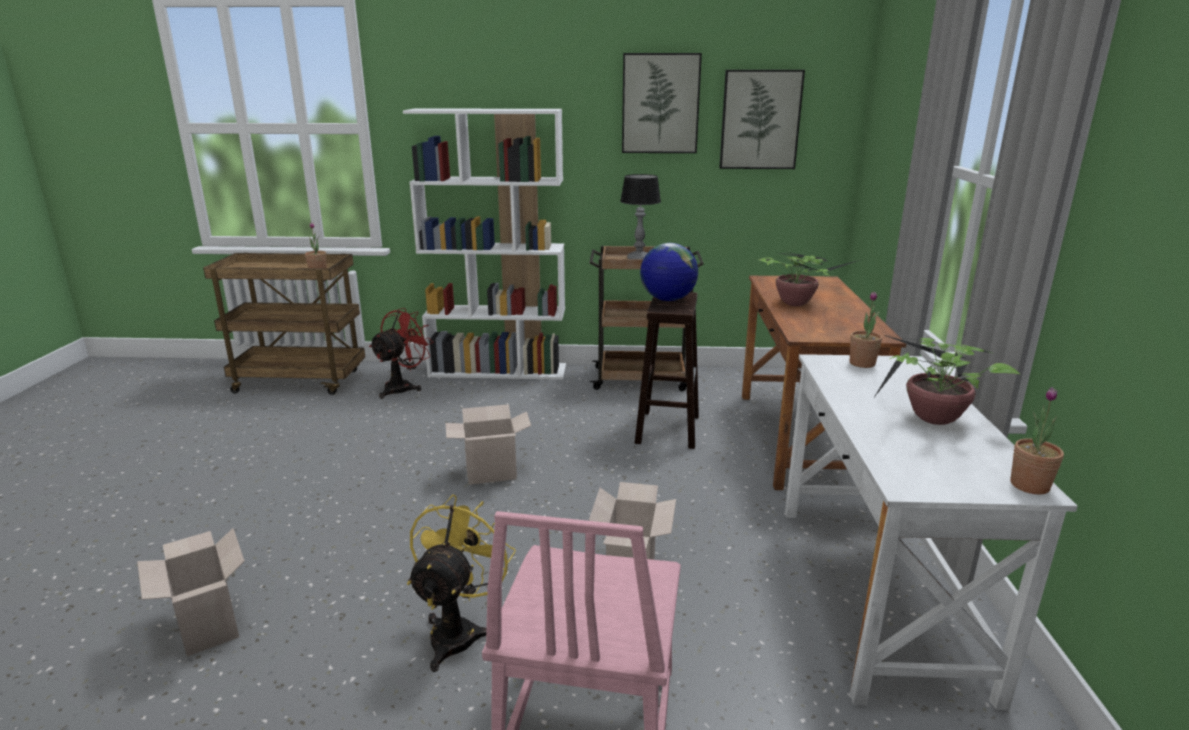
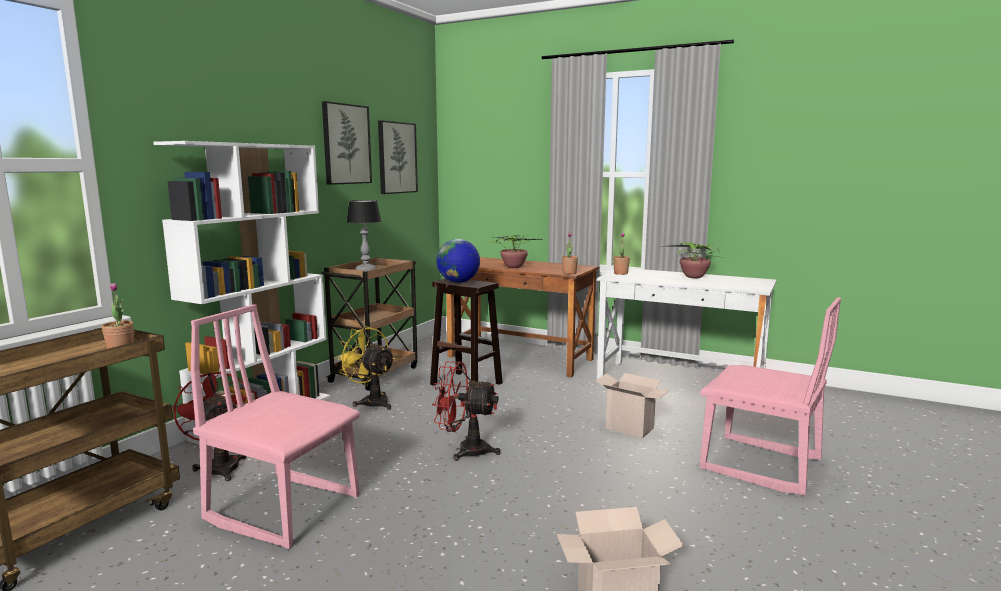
camera: 65 degrees left, 10 degrees down
yellow fan [407,495,516,672] -> yellow fan moved to [335,326,395,410]
cardboard box [445,404,531,485] -> red fan [432,361,500,461]
potted plant [1010,387,1064,495] -> potted plant moved to [562,232,578,274]
none -> pink chair [191,304,360,549]

